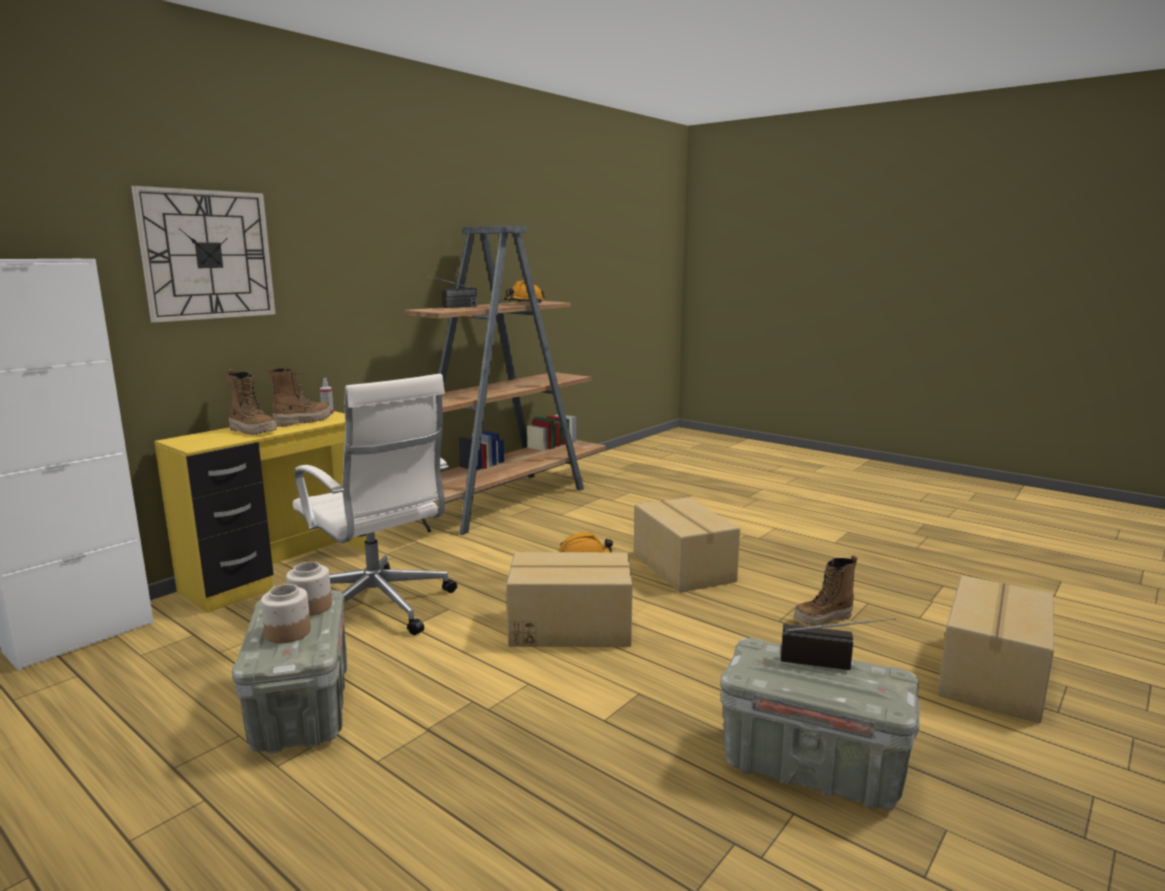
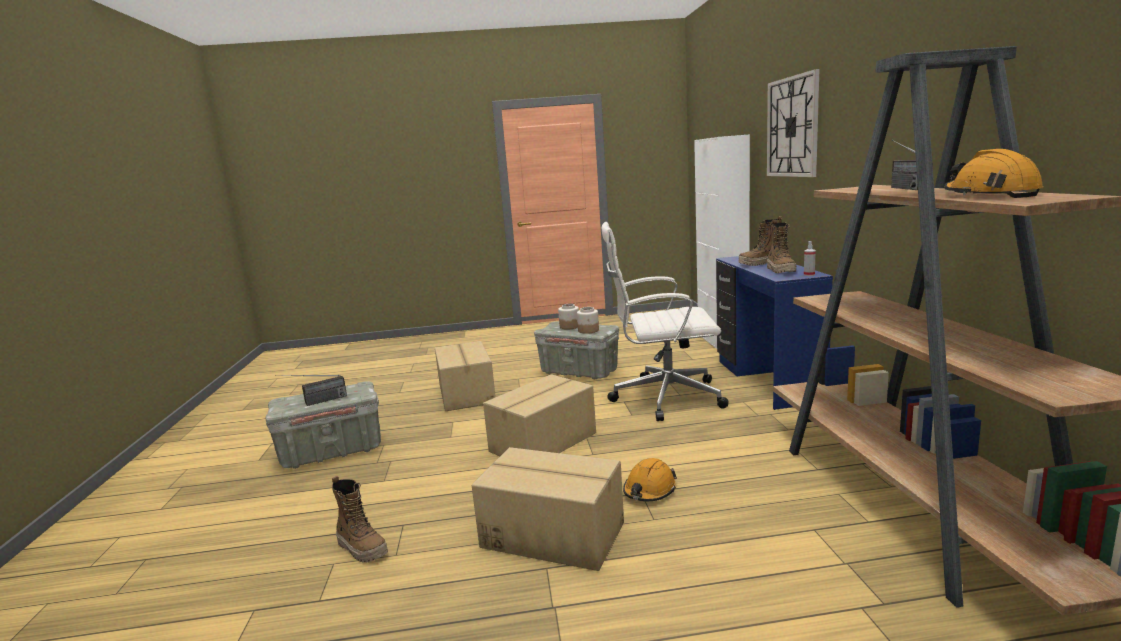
camera: 135 degrees right, 0 degrees up
yellow desk [154,411,367,613] -> blue desk [716,256,833,410]
boot [794,555,858,626] -> boot turned 105 degrees clockwise [332,476,388,563]
cardboard box [937,575,1054,723] -> cardboard box moved to [435,341,496,411]

